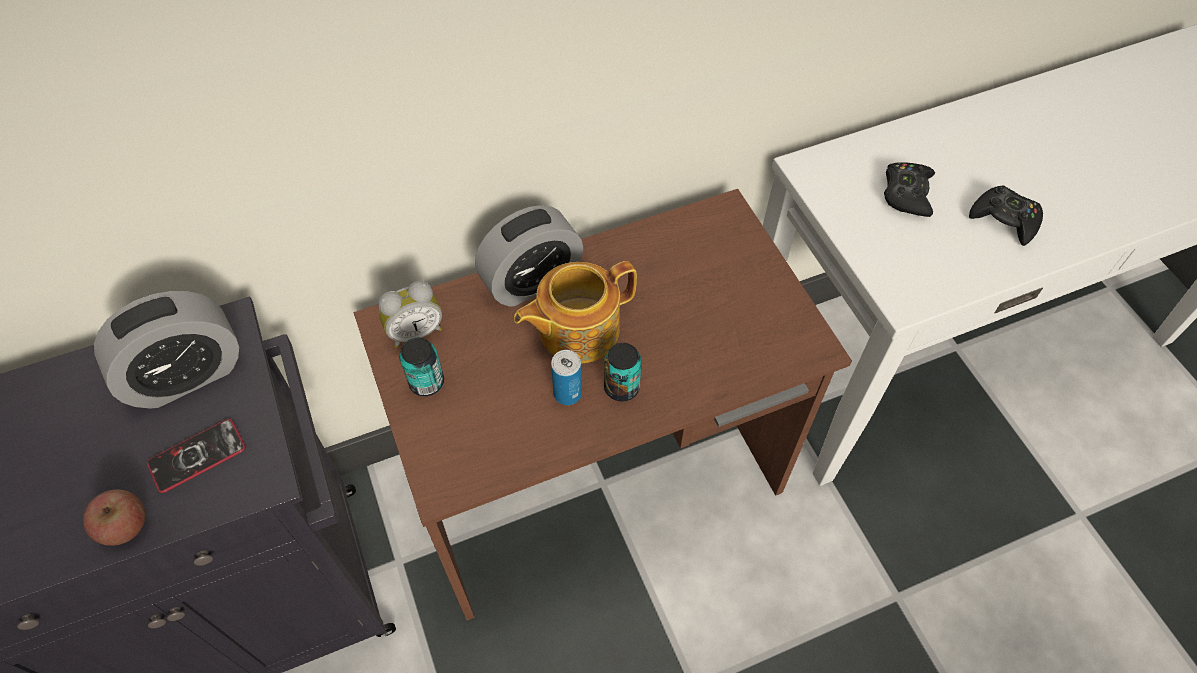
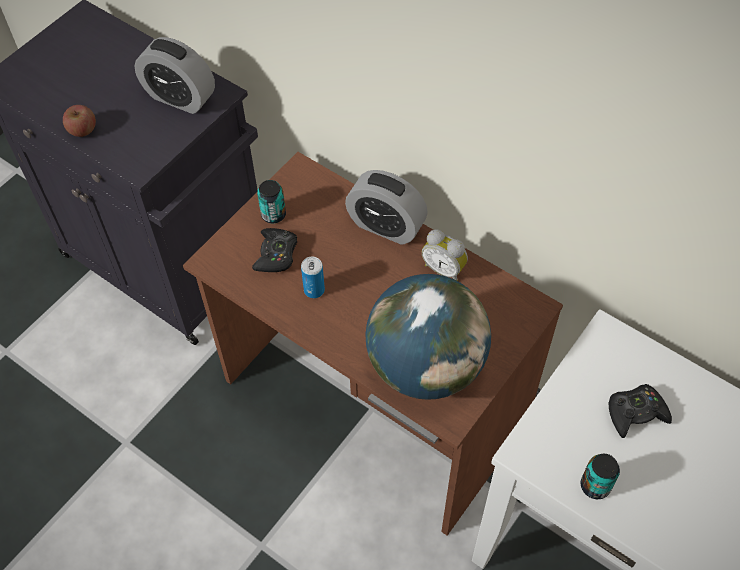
camera: 60 degrees right, 0 degrees up
phone [147,419,245,493] -> none
alarm clock [378,281,442,348] -> alarm clock moved to [422,229,468,281]
teapot [514,261,637,364] -> none
can [604,343,642,402] -> can moved to [581,454,620,499]
black game controller [969,186,1043,246] -> black game controller moved to [252,228,297,272]
none -> globe [366,274,491,400]

